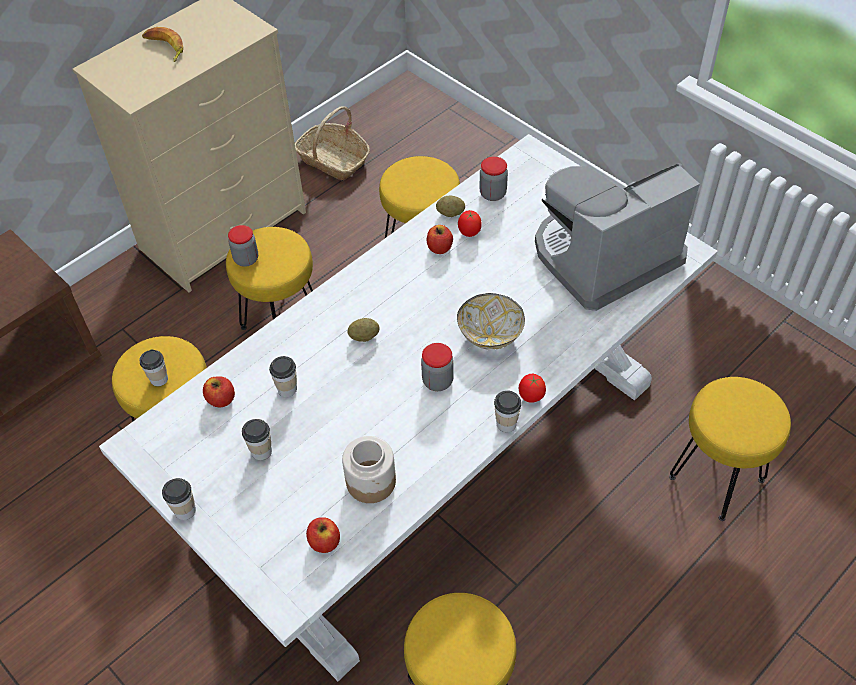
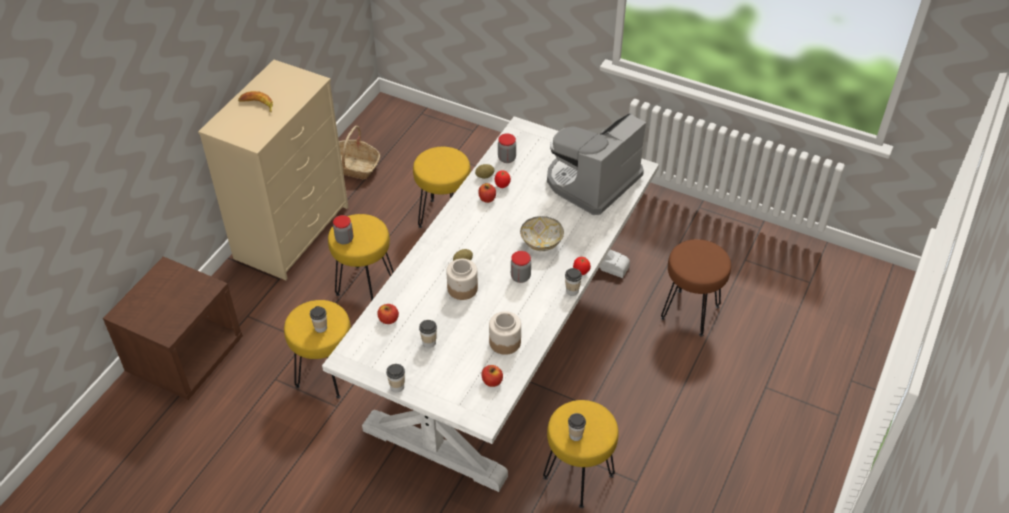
camera: 20 degrees left, 5 degrees down
cup [269,356,297,397] -> cup moved to [568,413,586,441]
yellow stool [669,377,791,521] -> brown stool [661,239,731,336]
none -> jar [446,259,478,300]

